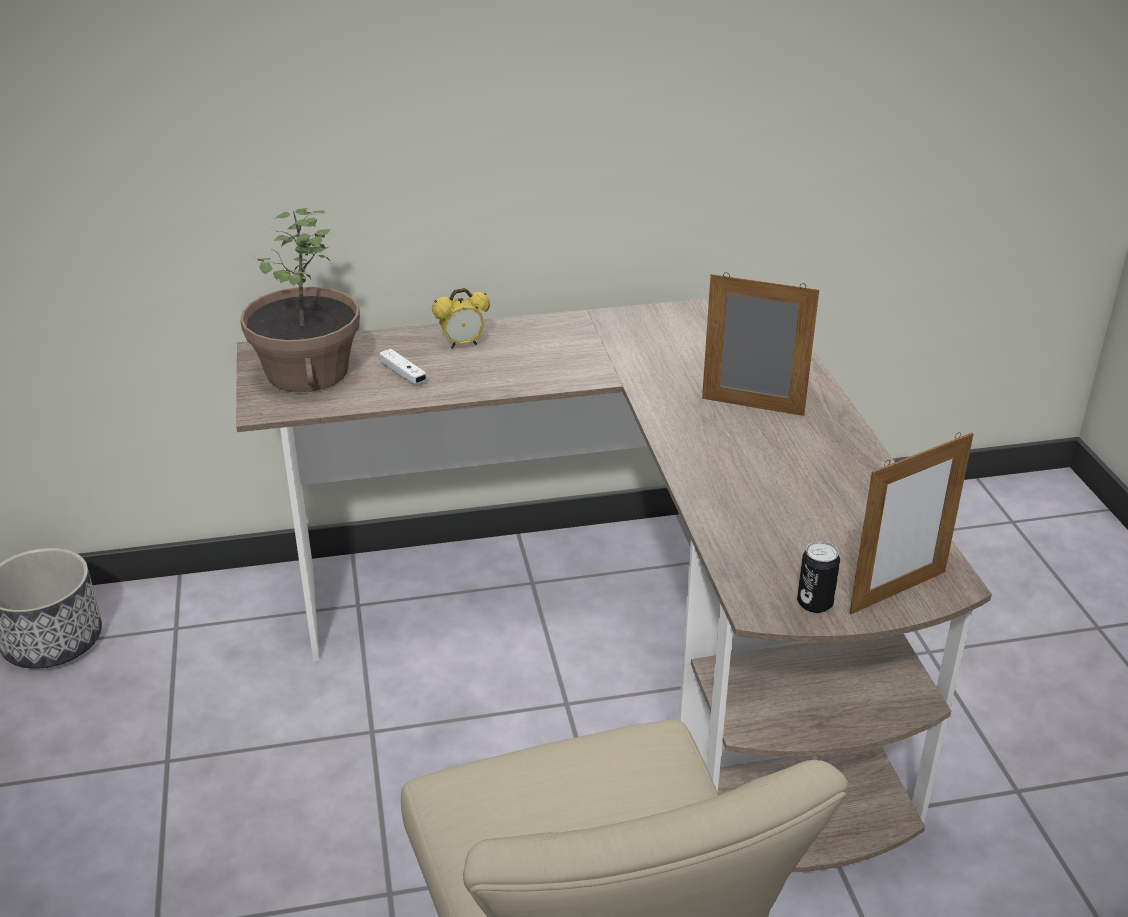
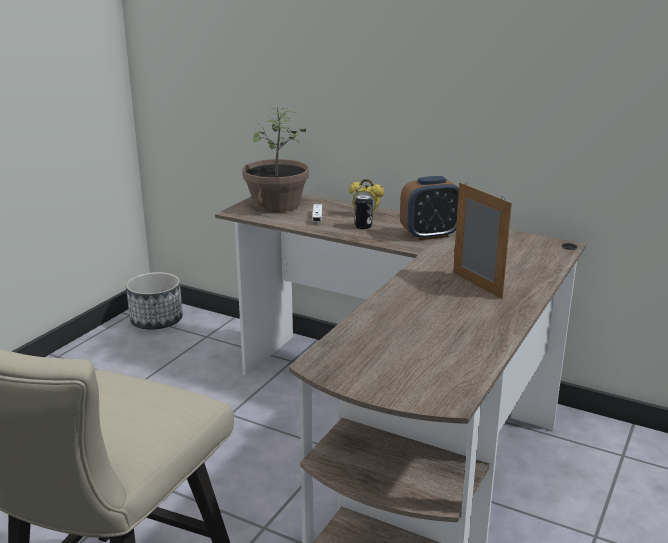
camera: 40 degrees right, 10 degrees down
can [797,541,840,613] -> can moved to [355,194,373,229]
picture frame [850,432,974,614] -> none
none -> alarm clock [400,176,459,240]

